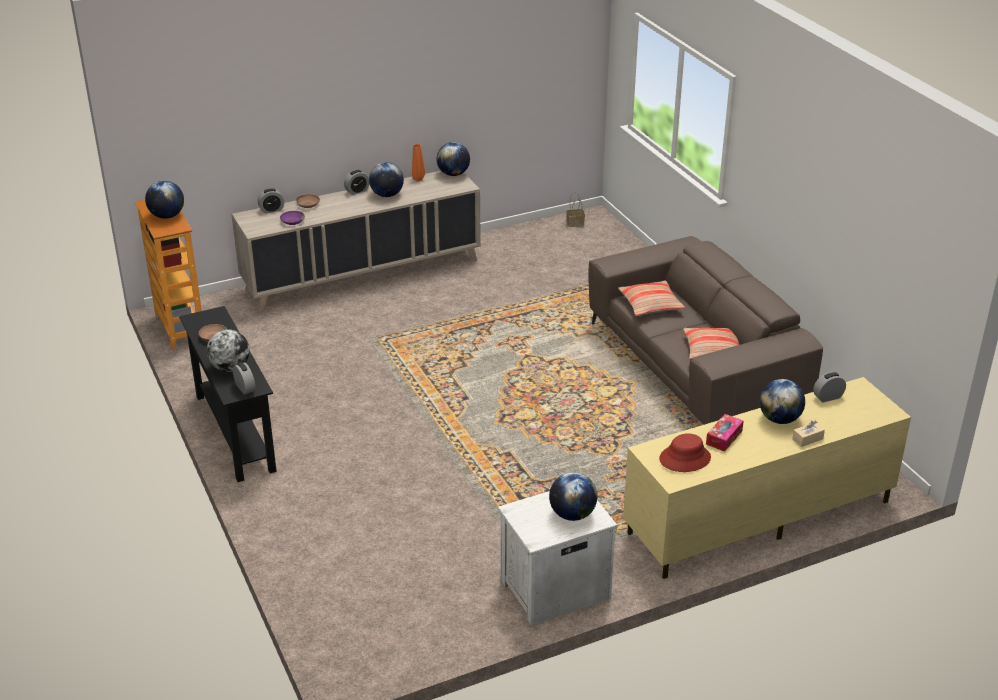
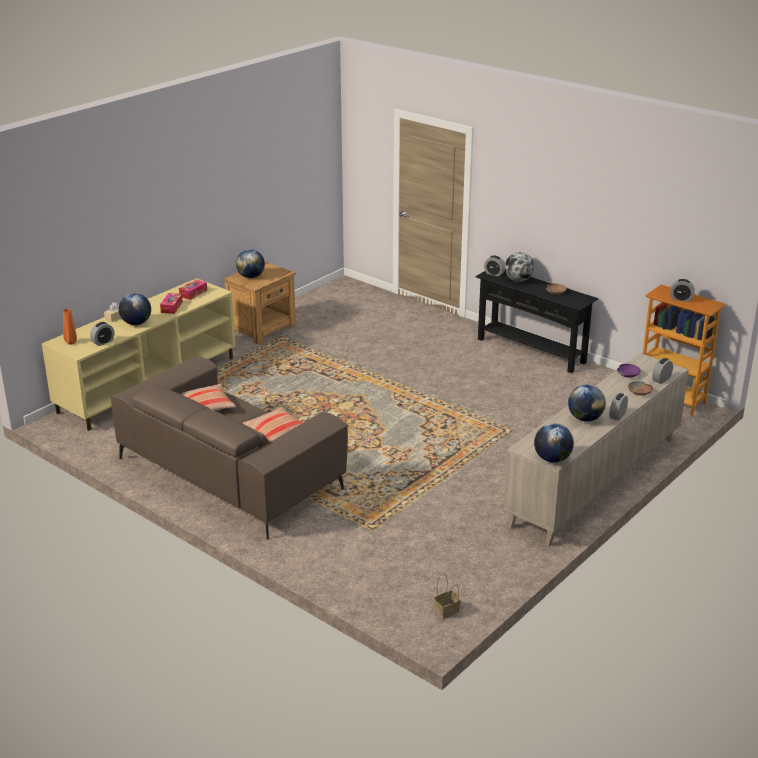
camera: 155 degrees right, 5 degrees down
globe [145,181,184,219] -> alarm clock [670,279,695,302]
orange vase [412,144,425,181] -> orange vase moved to [63,309,77,344]
white nightstand [498,491,617,626] -> brown nightstand [223,262,296,344]
red hat [659,433,711,472] -> tissue box [179,279,207,300]

